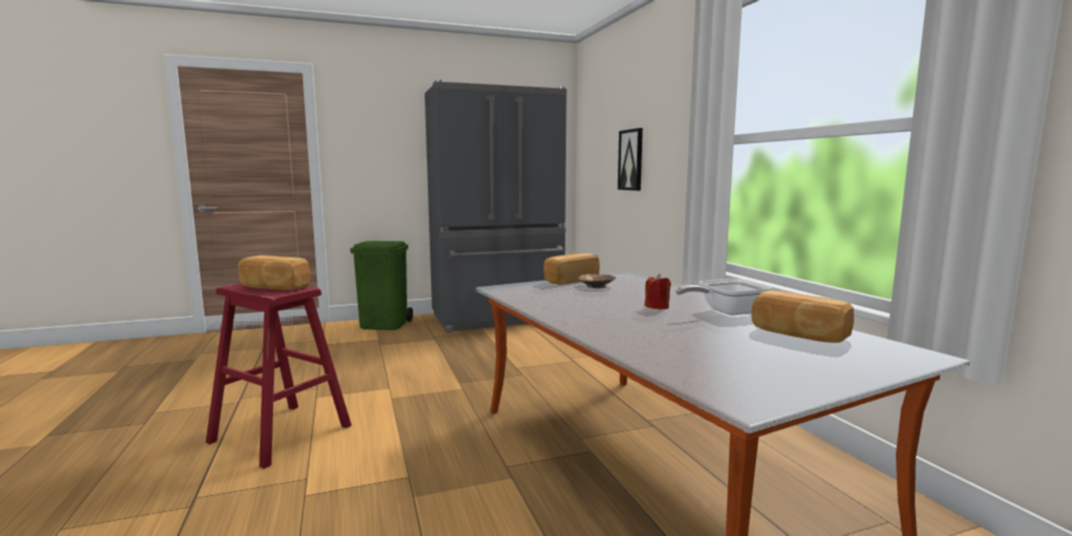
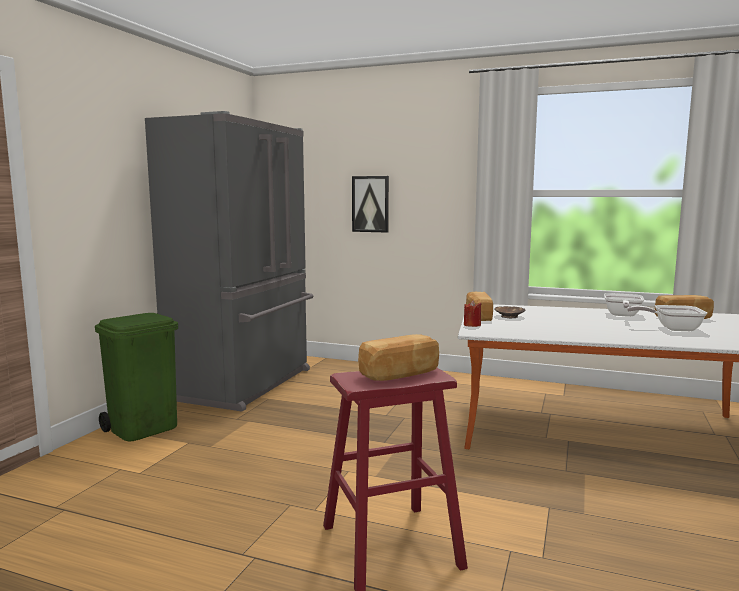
camera: 50 degrees left, 0 degrees up
red candle [645,274,671,309] -> red candle moved to [464,300,482,327]
none -> frying pan [627,305,707,331]

